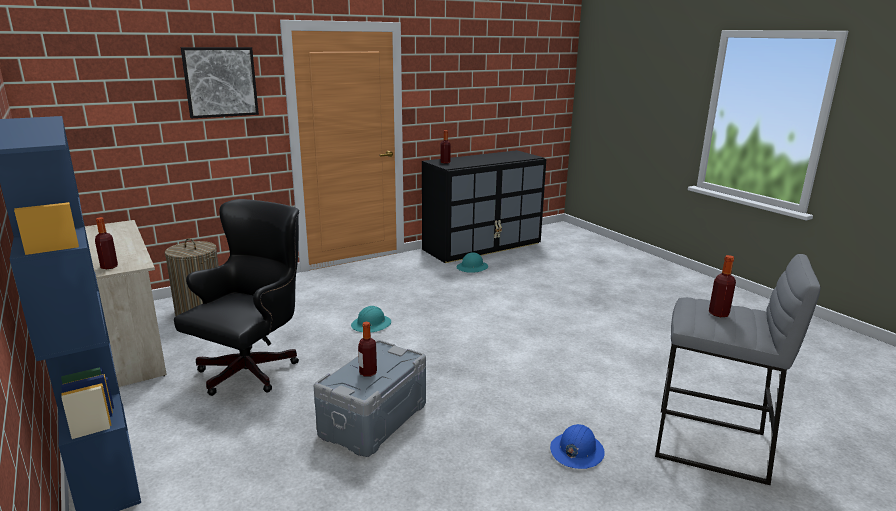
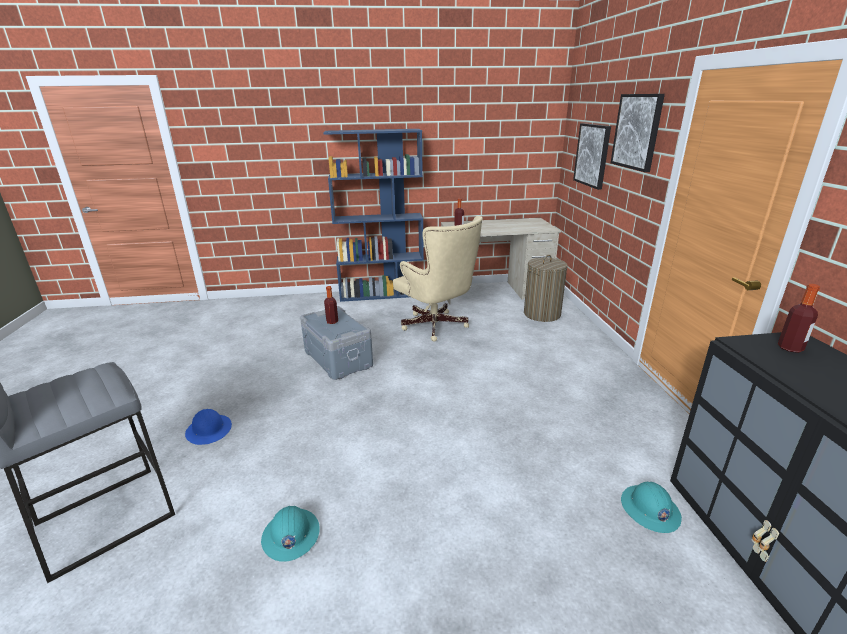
camera: 115 degrees right, 5 degrees up
black office chair [174,199,299,396] -> beige office chair [393,216,483,342]
turquoise hard hat [351,306,391,333] -> turquoise hard hat moved to [261,506,320,562]
bottle [709,255,736,317] -> none
none -> picture [573,123,611,190]

